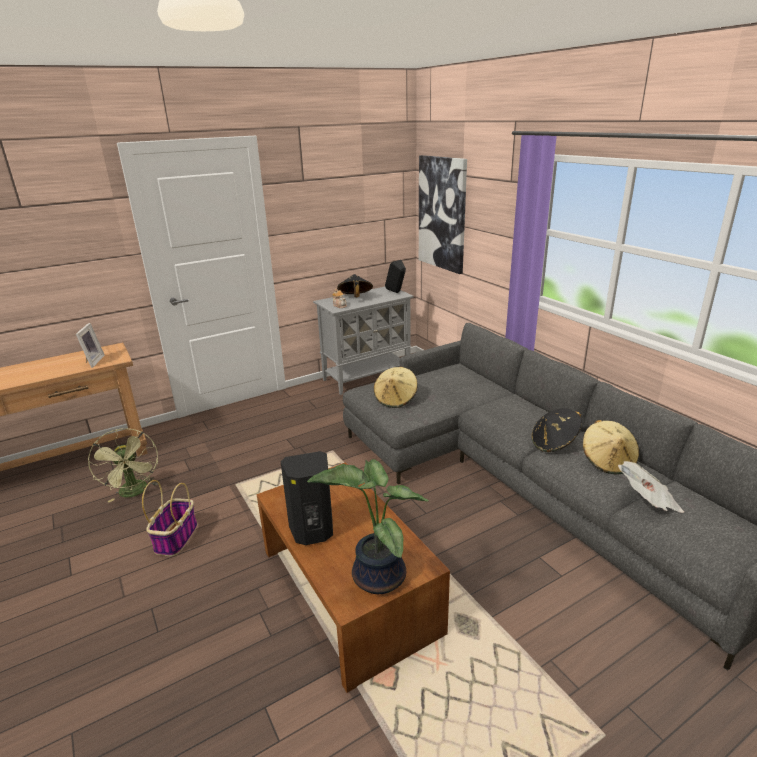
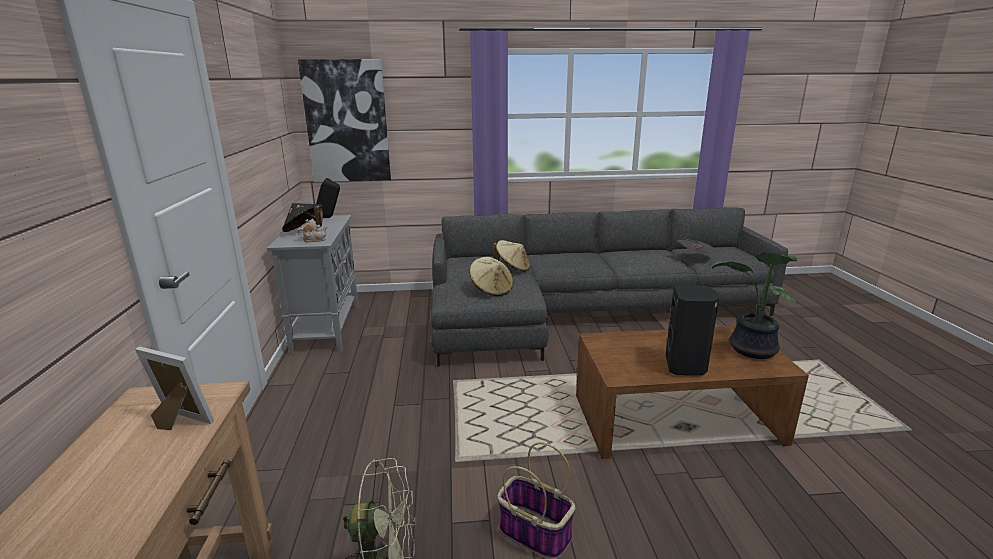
camera: 65 degrees left, 5 degrees down
black hat [531,408,582,452] -> none
beige hat [583,420,639,474] -> beige hat moved to [493,240,531,272]

